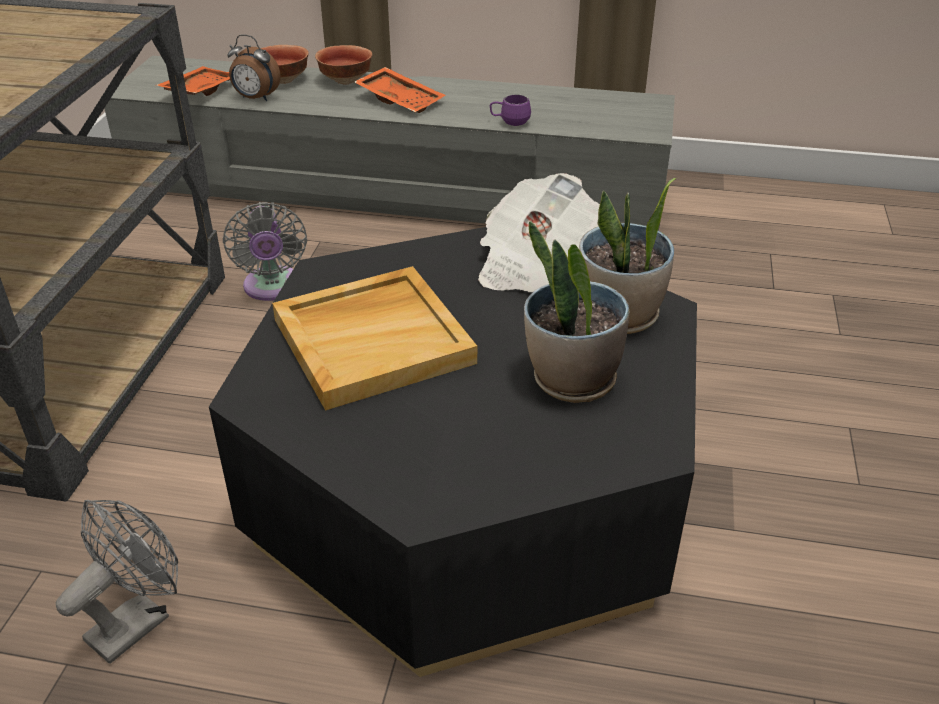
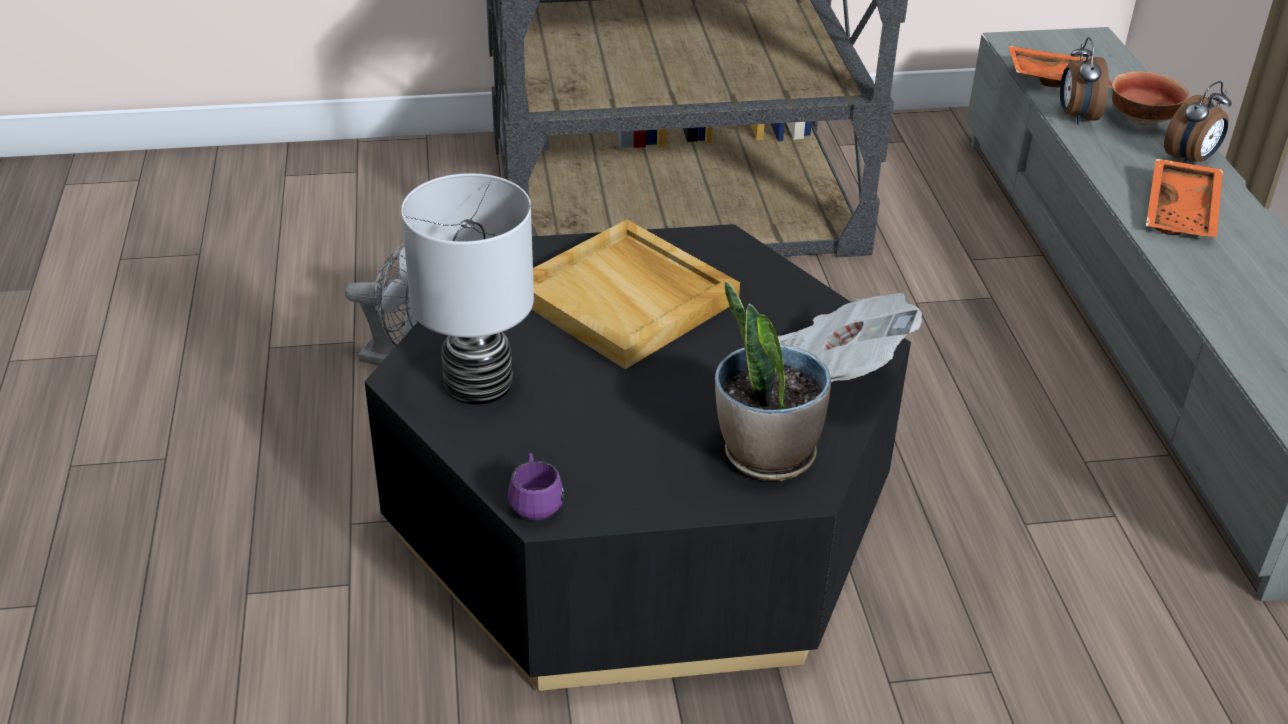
camera: 70 degrees right, 0 degrees up
grey fan [223,202,307,301] -> none
bowl [315,45,372,84] -> alarm clock [1164,81,1232,163]
purple mug [490,94,531,126] -> purple mug moved to [508,453,564,521]
potted plant [524,221,630,403] -> none
none -> grey table lamp [401,173,534,405]

